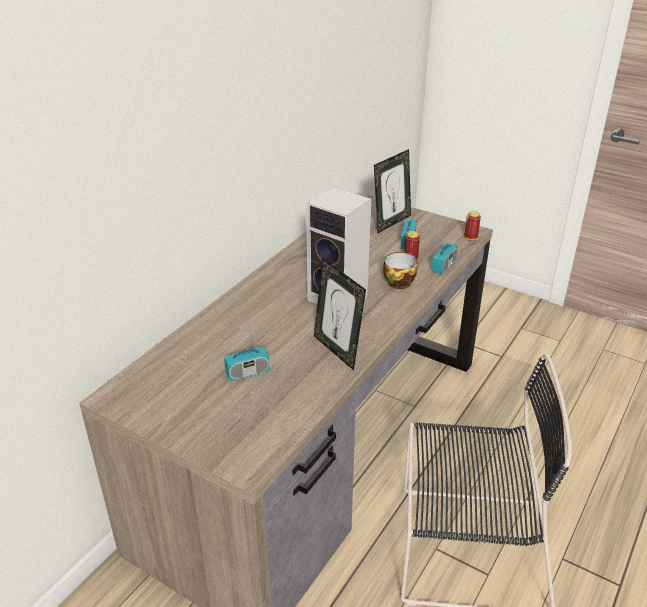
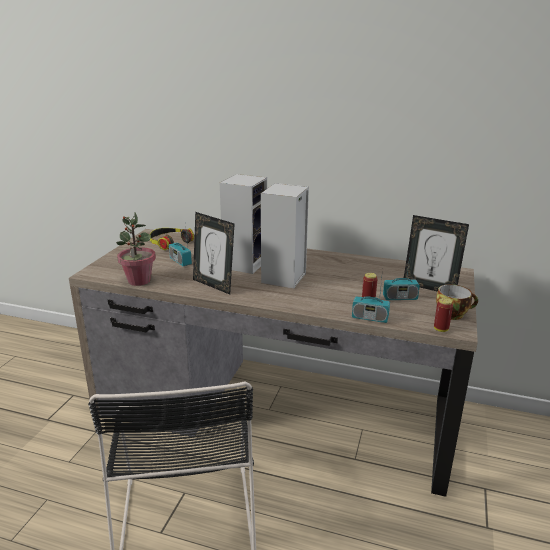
camera: 75 degrees right, 10 degrees down
picture frame [314,258,366,370] -> picture frame turned 90 degrees counterclockwise [193,212,235,294]
cup [383,252,418,289] -> cup moved to [436,284,478,320]
none -> potted plant [116,213,156,286]
none -> headphones [150,228,194,250]
none -> speaker [220,174,267,274]

